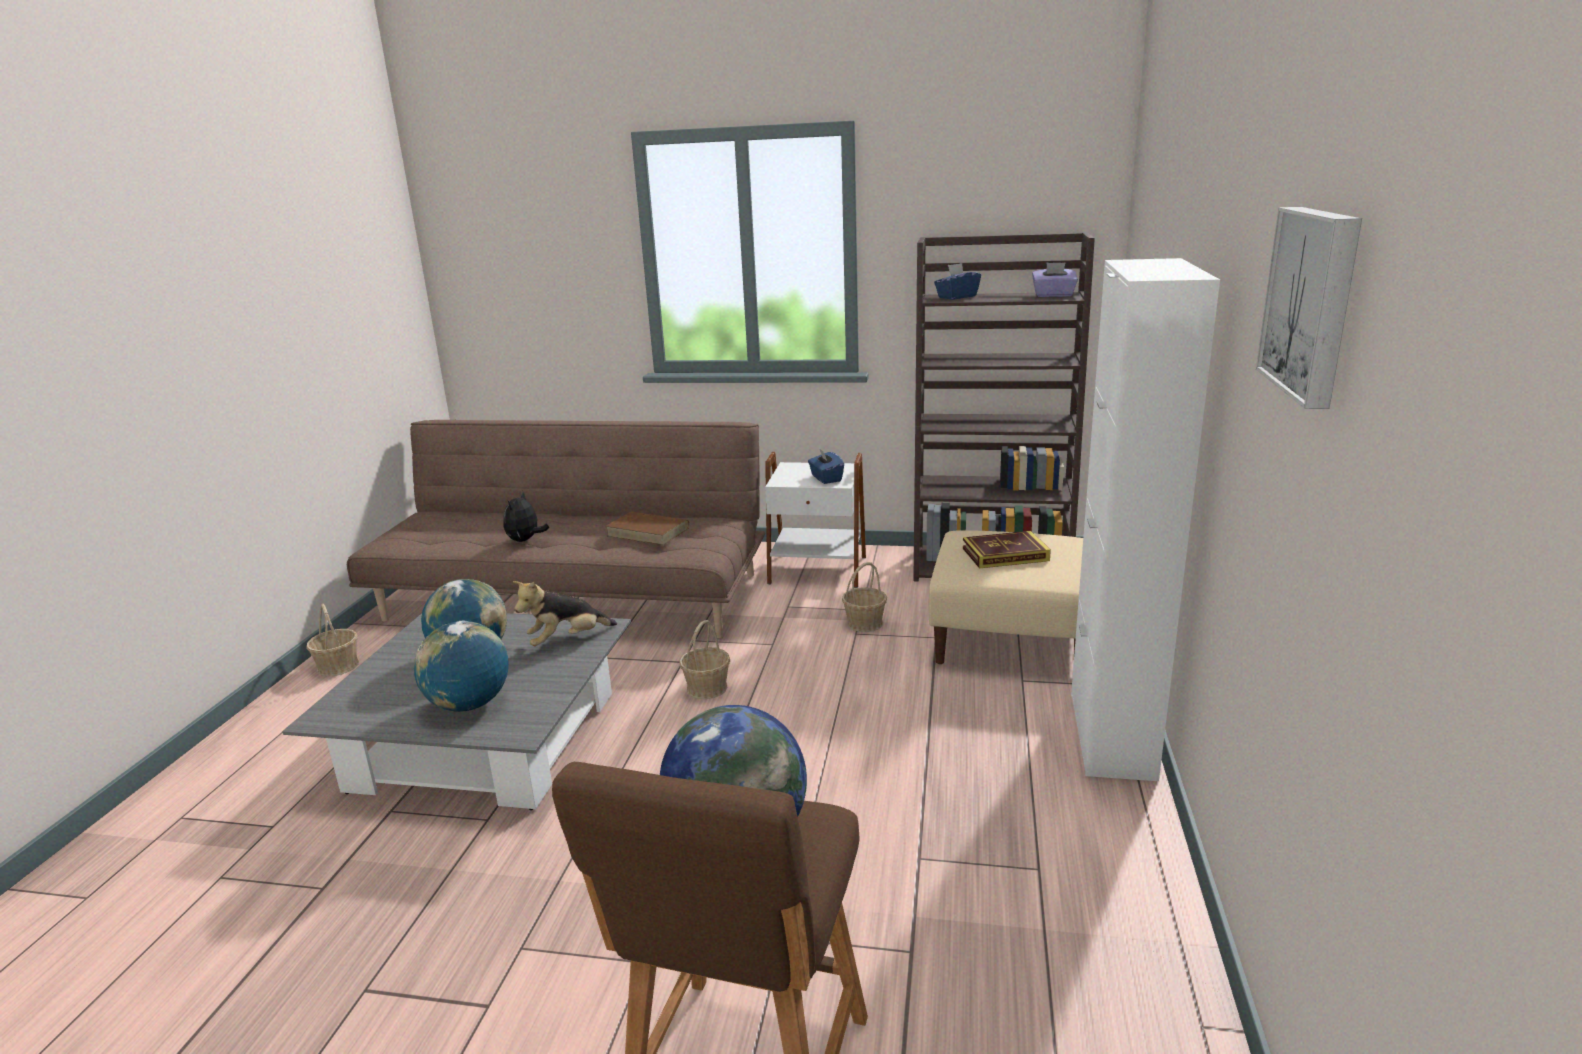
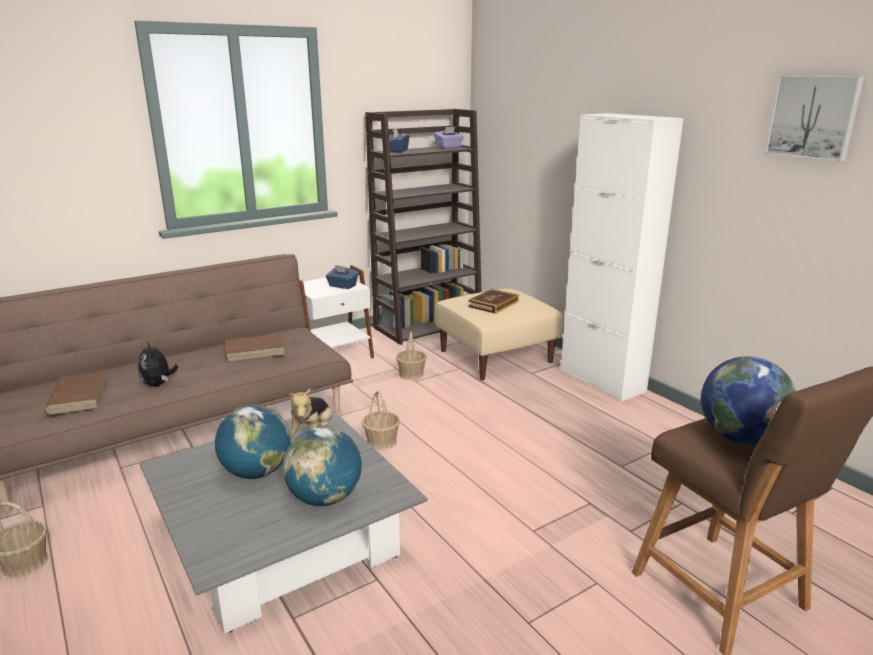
camera: 45 degrees left, 0 degrees up
none -> brown book [44,371,108,415]

